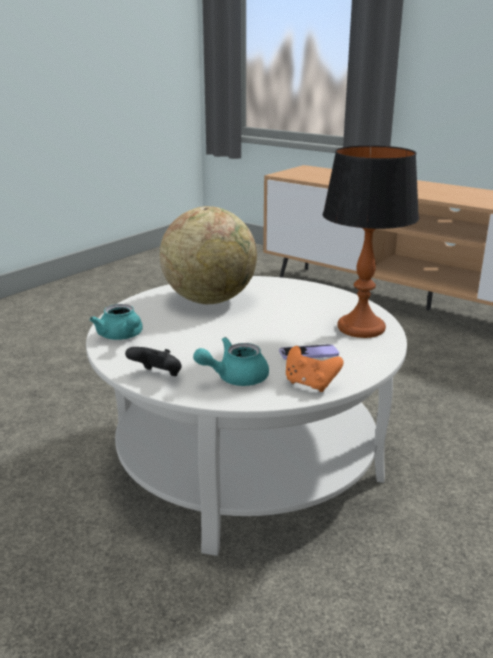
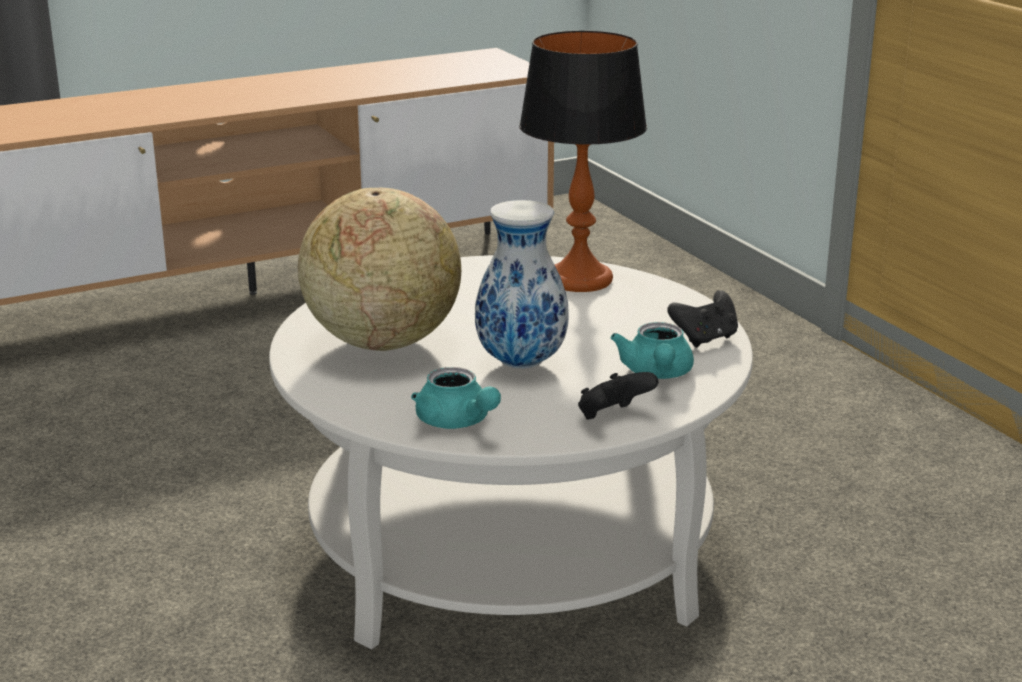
camera: 65 degrees left, 0 degrees up
turquoise teapot [90,304,143,340] -> turquoise teapot turned 60 degrees clockwise [411,367,501,429]
phone [279,344,339,360] -> none
orange game controller [286,346,344,392] -> black game controller [667,290,738,347]
none -> vase [475,200,569,369]

